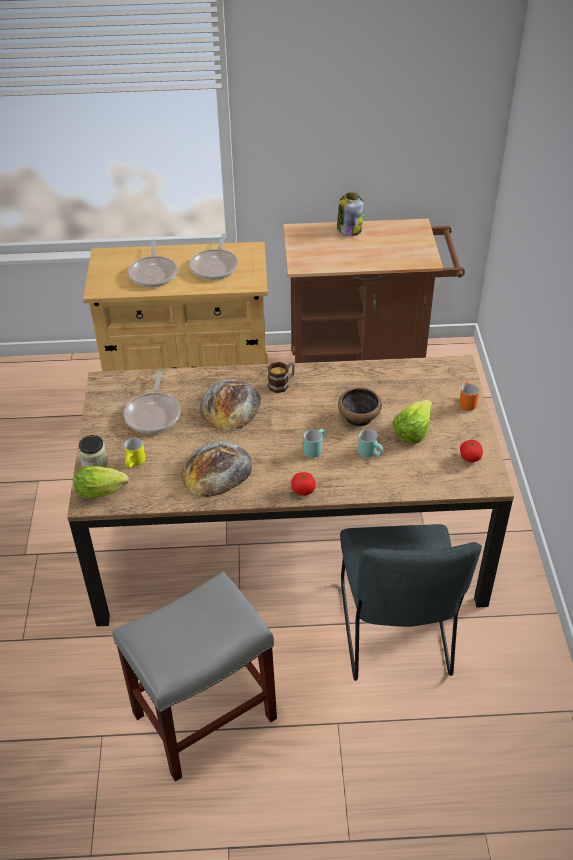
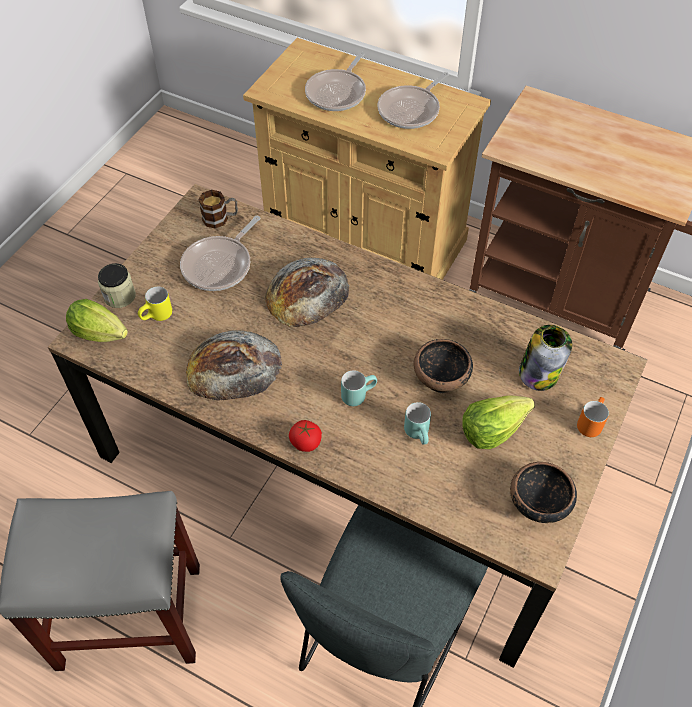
camera: 30 degrees right, 10 degrees up
mug [268,362,295,393] -> mug moved to [199,190,238,229]
jar [337,193,364,236] -> jar moved to [519,325,572,391]
tomato [460,440,483,462] -> bowl [510,462,577,523]

